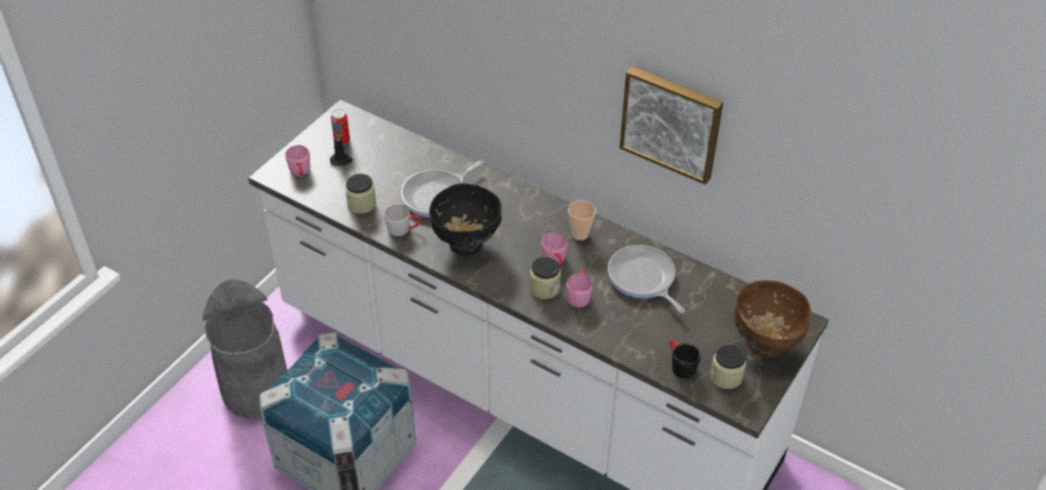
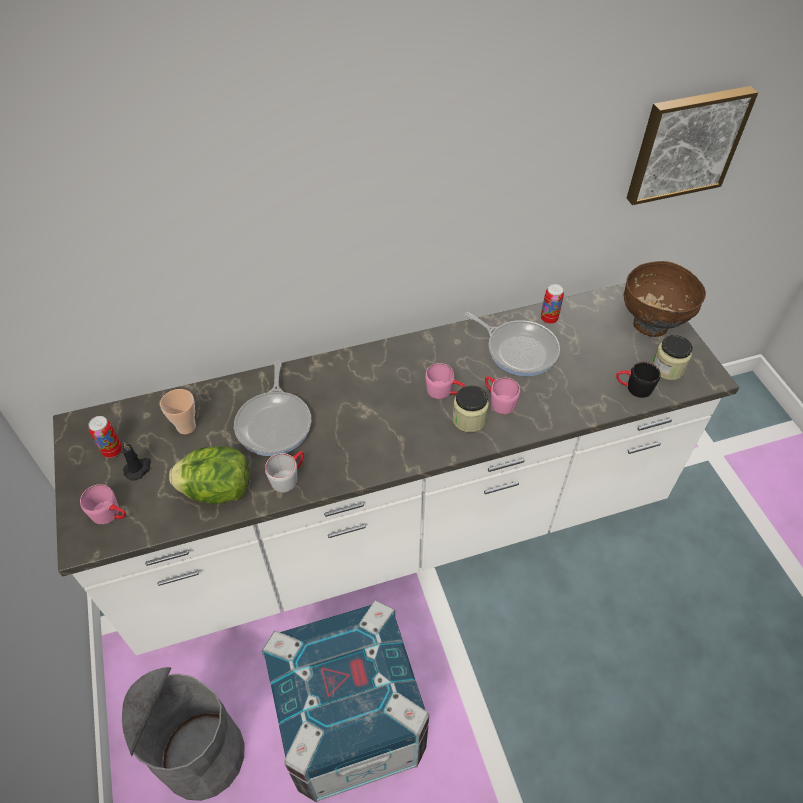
camera: 50 degrees left, 5 degrees up
jar [345,174,376,214] -> lettuce [169,446,249,504]
black bowl [429,183,502,255] -> none
cup [568,200,596,240] -> cup moved to [160,389,196,434]
frying pan [608,245,685,313] -> frying pan turned 150 degrees counterclockwise [464,312,560,376]
picture [619,66,723,185] -> picture moved to [627,86,758,205]
none -> can [541,284,564,324]

